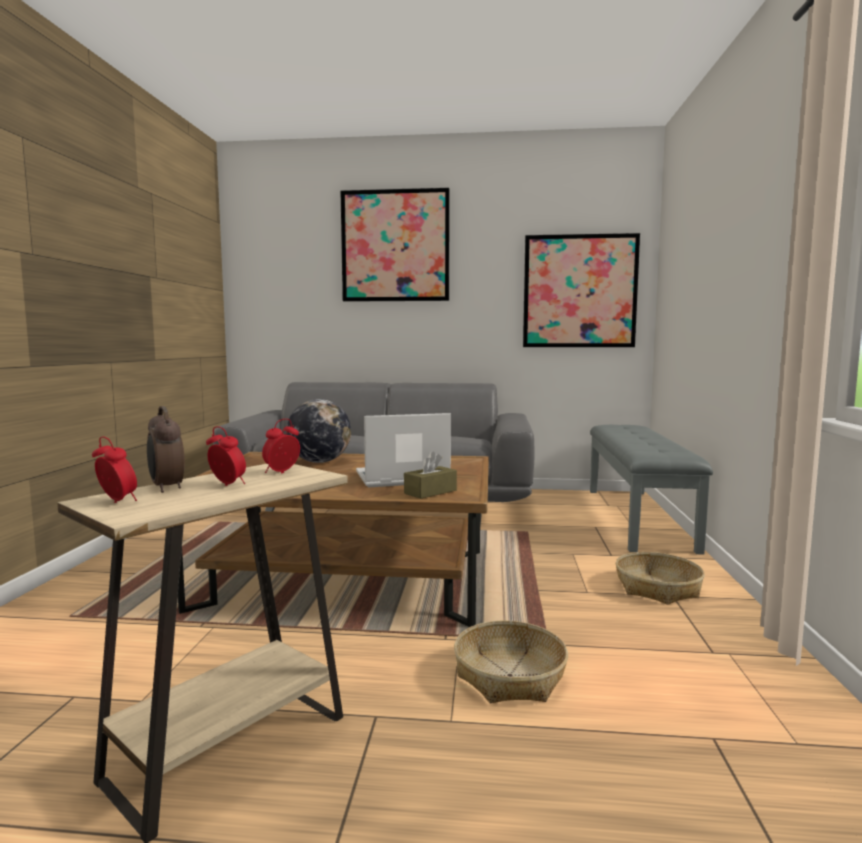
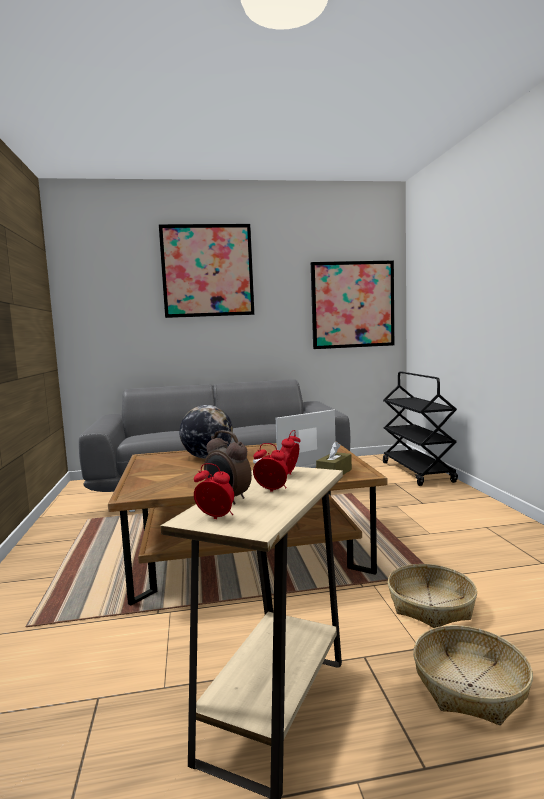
camera: 15 degrees left, 0 degrees up
grey bench [590,425,713,555] -> black cart [383,372,458,486]
basket [616,552,705,605] -> basket moved to [413,625,533,725]

